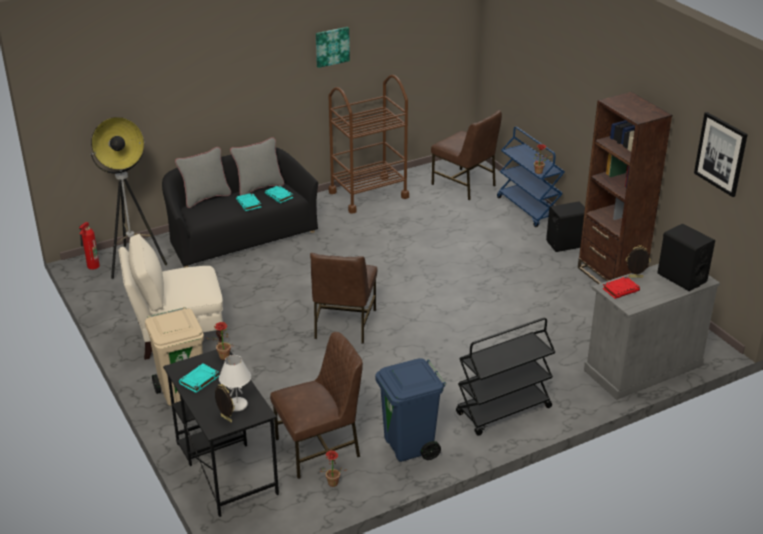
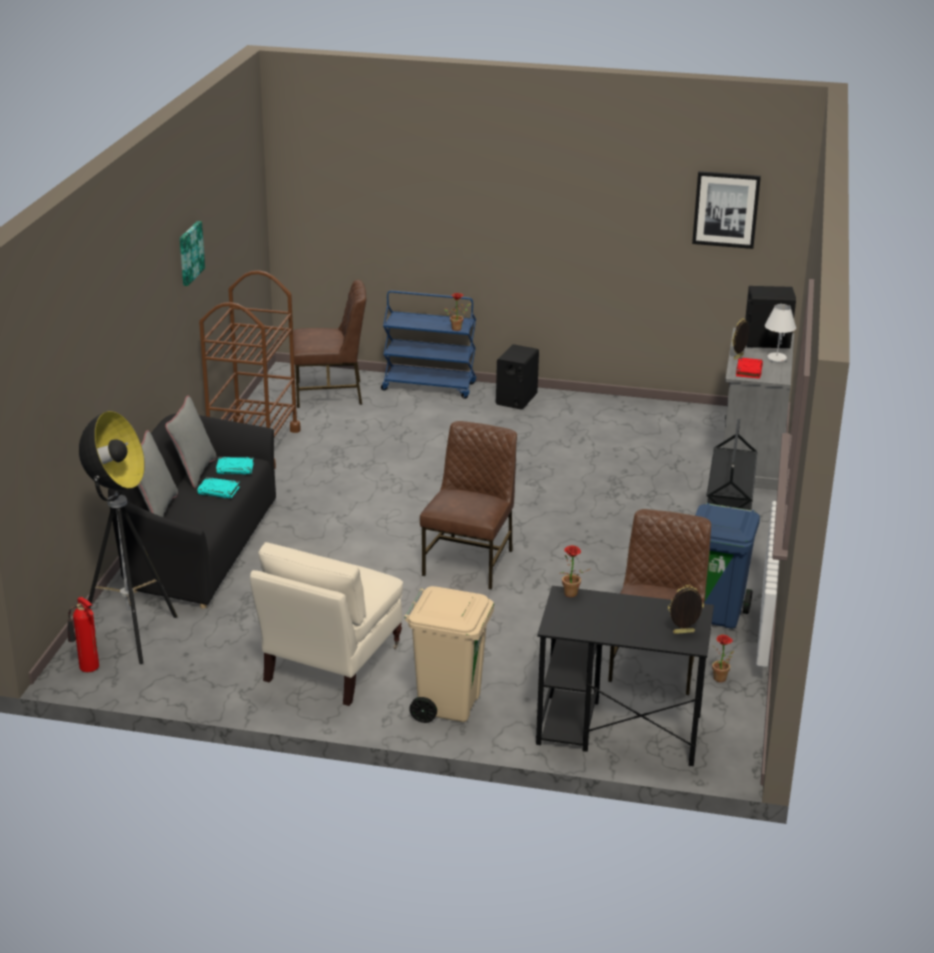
camera: 50 degrees left, 5 degrees down
turquoise book [179,364,219,393] -> none
white table lamp [219,355,251,411] -> white table lamp moved to [765,304,796,362]
brown chair [310,253,377,344] -> brown chair turned 120 degrees counterclockwise [420,421,517,590]
brown bookcase [578,92,672,284] -> none

